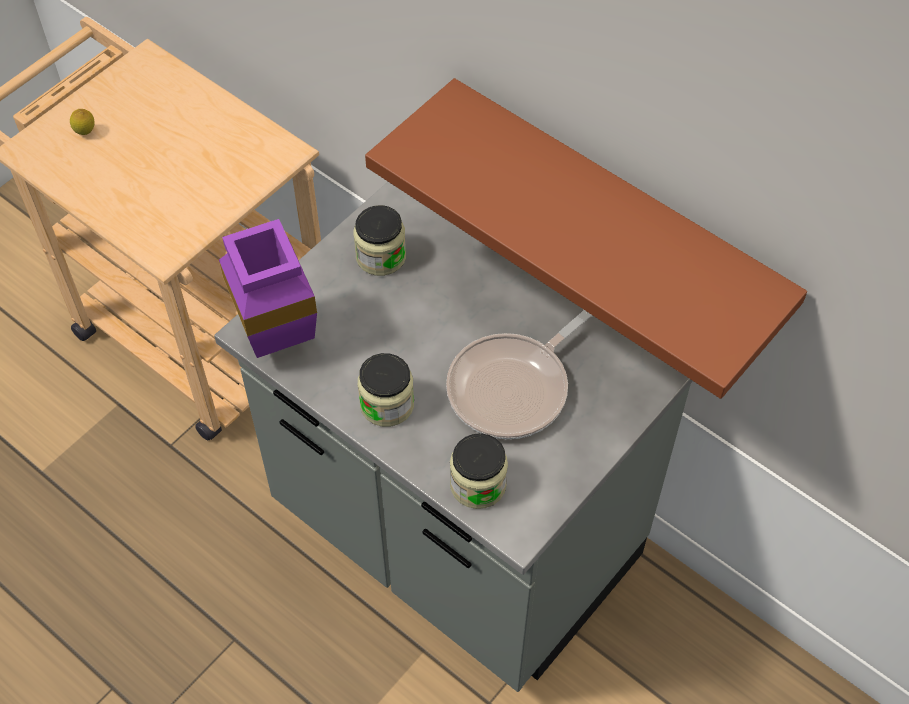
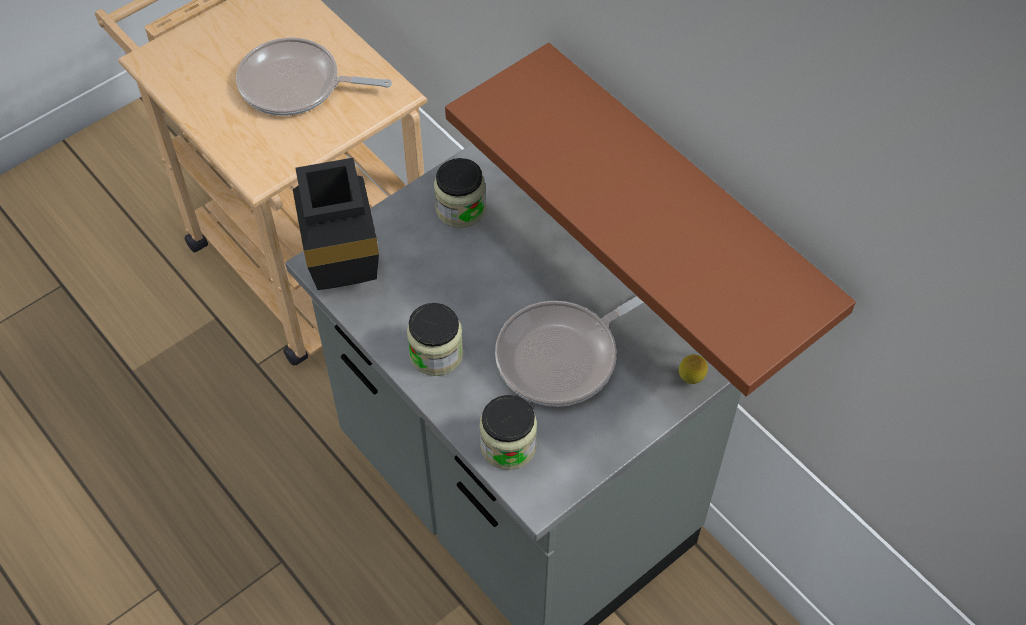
camera: 10 degrees right, 0 degrees up
lemon [70,109,95,135] -> lemon moved to [679,354,708,384]
purple vase [219,219,317,358] -> black vase [293,158,379,290]
none -> frying pan [236,37,392,116]

